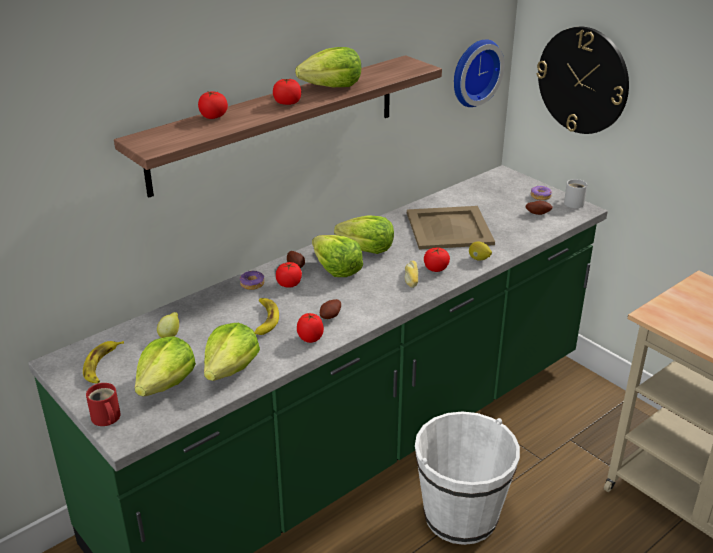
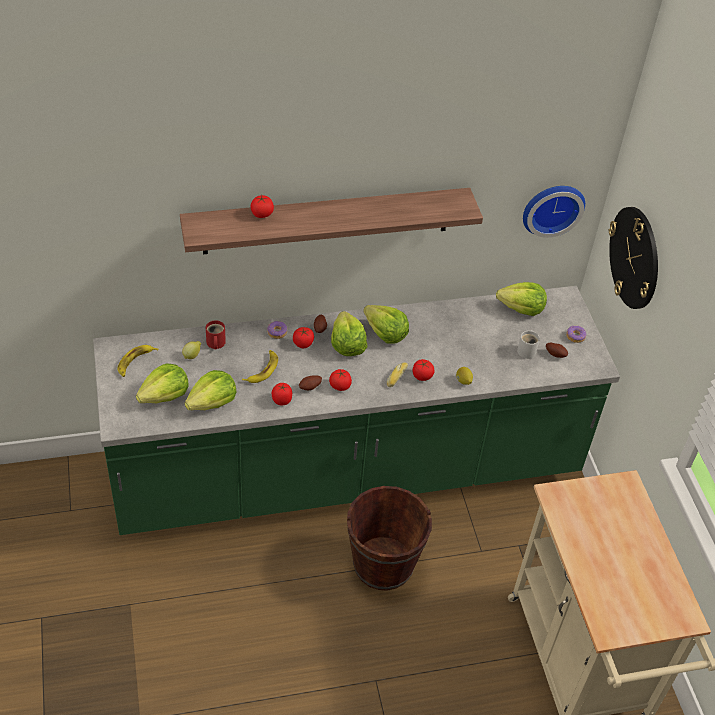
camera: 25 degrees right, 15 degrees up
red mug [86,383,121,426] -> red mug moved to [206,320,226,349]
tomato [273,78,301,105] -> tomato moved to [329,369,352,391]
lettuce [295,47,361,87] -> lettuce moved to [496,282,547,316]
beige tray [407,206,495,250] -> none
white bucket [415,411,520,545] -> brown bucket [347,486,432,591]
white mug [564,179,587,208] -> white mug moved to [517,331,540,359]

